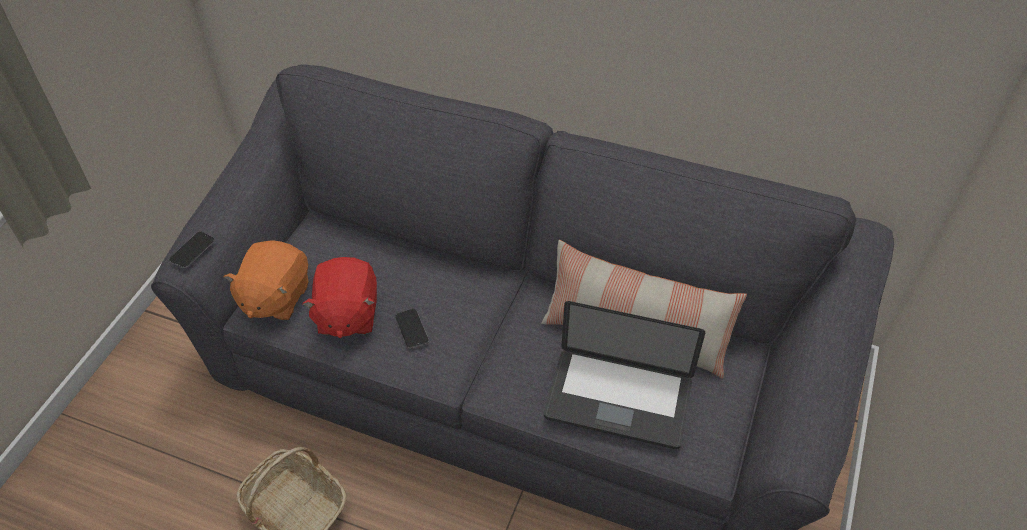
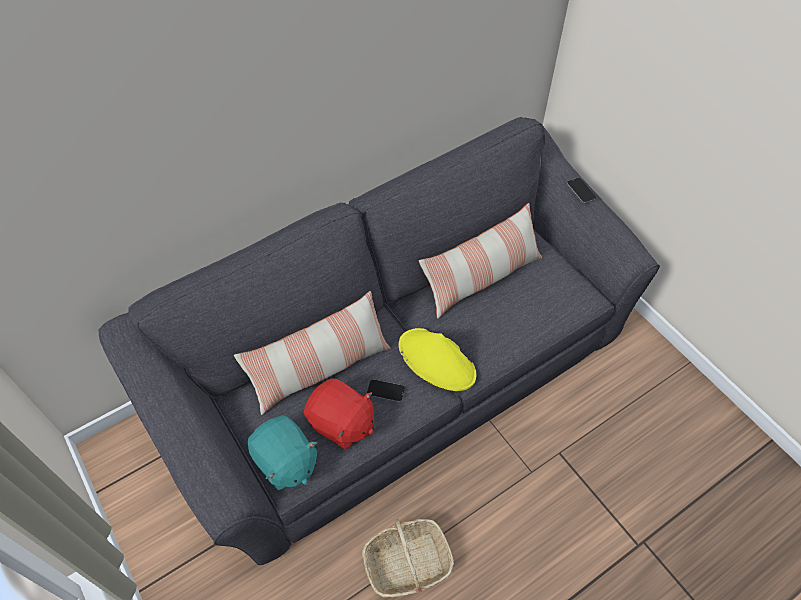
camera: 55 degrees left, 5 degrees up
phone [169,232,215,268] -> phone moved to [567,178,596,203]
orange plush toy [224,240,308,320] -> turquoise plush toy [248,415,318,490]
laptop [544,301,705,449] -> none
none -> pillow [234,291,390,415]
none -> yellow hat [398,328,476,391]

